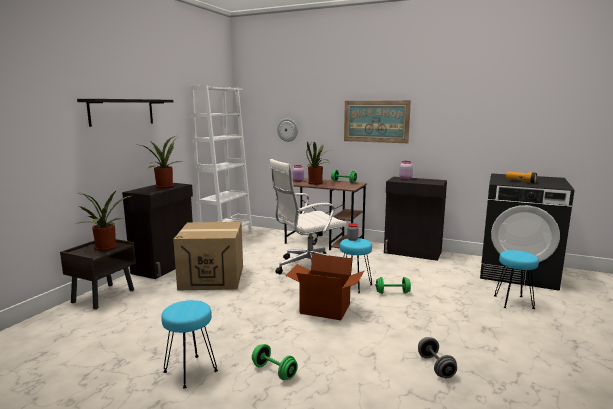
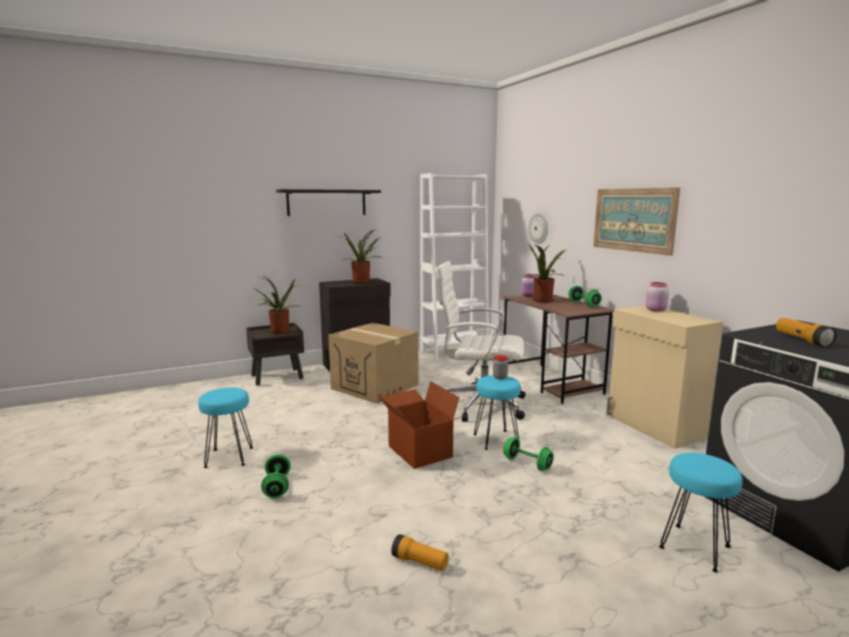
camera: 40 degrees right, 0 degrees up
black cabinet [384,177,447,261] -> beige cabinet [606,305,723,449]
grey dumbbell [418,337,457,378] -> flashlight [391,534,449,571]

